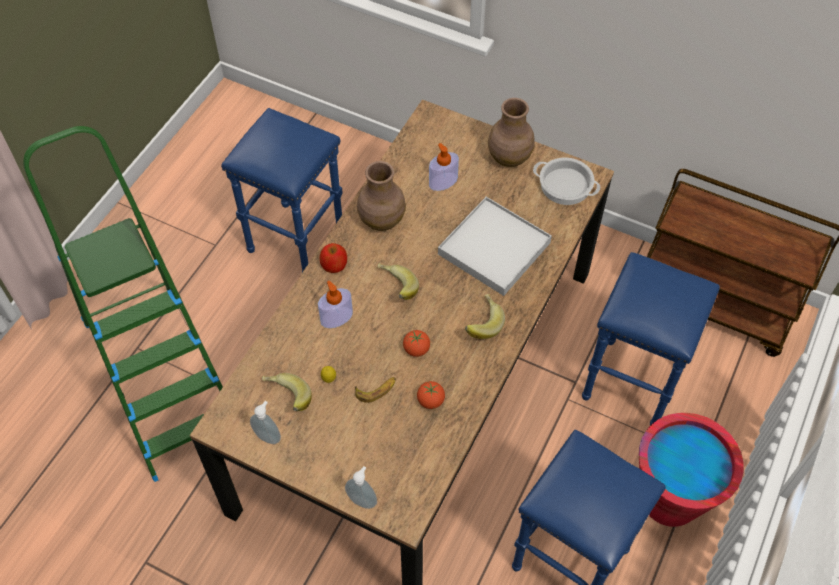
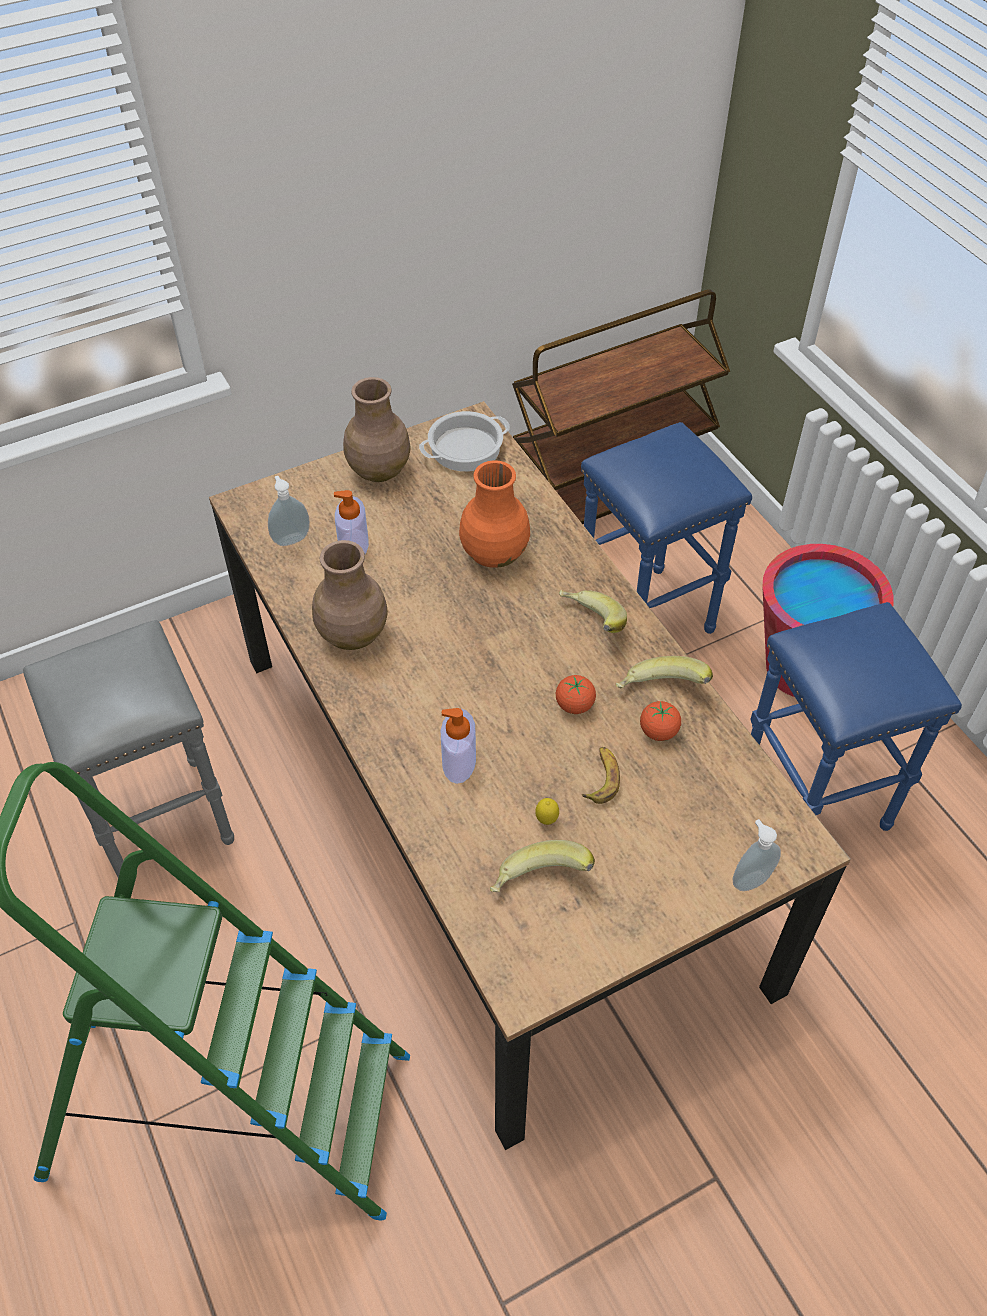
camera: 55 degrees left, 5 degrees down
blue stool [221,108,343,272] -> grey stool [23,620,234,878]
soap dispenser [250,401,281,444] -> soap dispenser moved to [268,476,310,546]
apple [320,243,347,273] -> none
banana [378,263,419,300] -> banana moved to [616,656,713,688]
white tray [438,197,552,296] -> orange vase [459,460,530,568]

